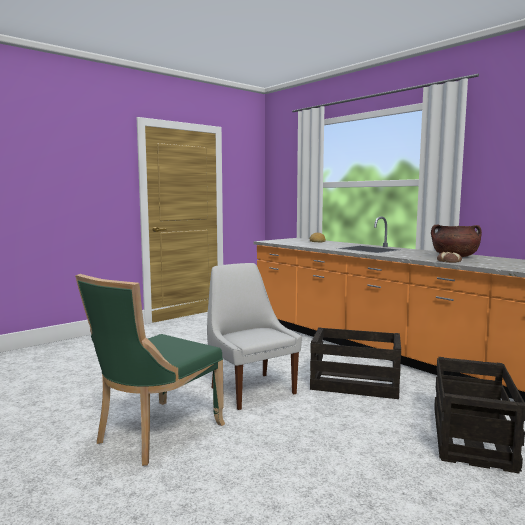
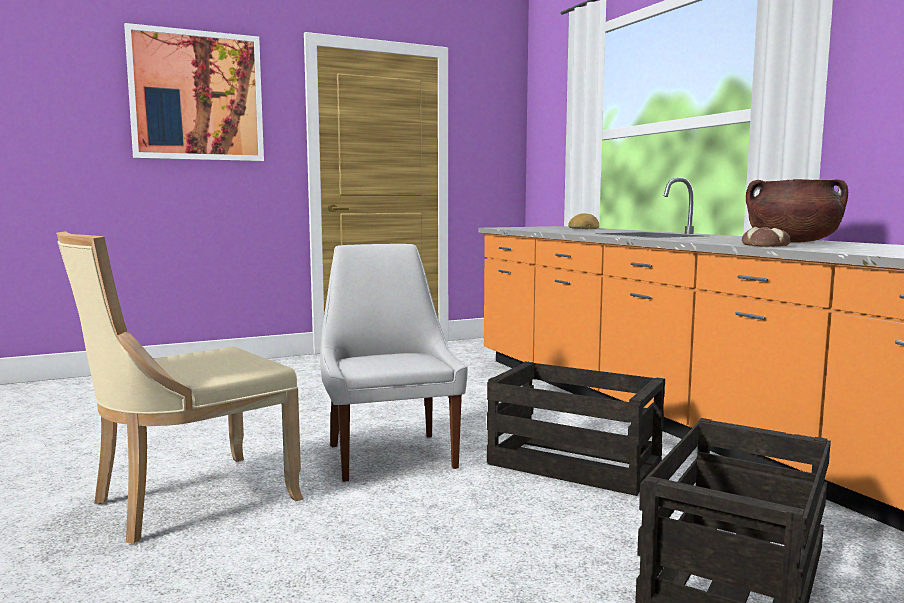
camera: 15 degrees right, 0 degrees up
green chair [75,274,225,466] -> beige chair [56,231,304,543]
none -> picture [124,23,264,161]

